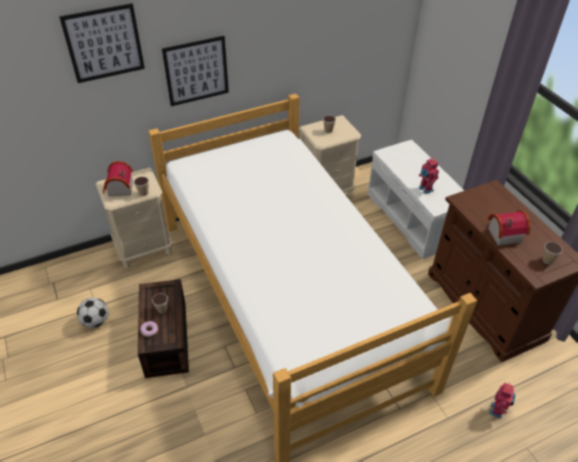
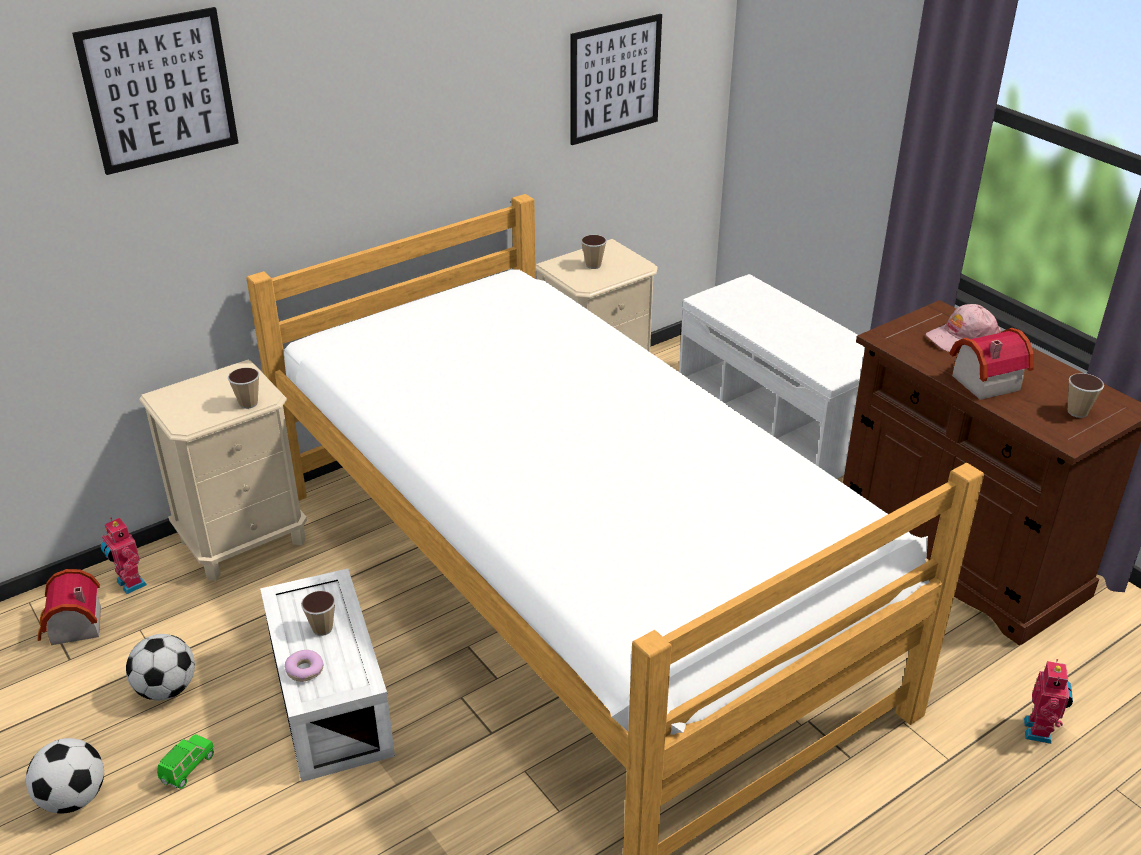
camera: 10 degrees left, 10 degrees down
toy house [103,161,133,196] -> toy house moved to [38,569,101,645]
brown storage box [138,279,189,378] -> white storage box [260,568,395,782]
picture [162,36,229,106] -> picture moved to [570,14,662,145]
toy robot [419,158,439,194] -> toy robot moved to [101,518,147,594]
none -> football [26,738,104,814]
none -> green toy car [157,734,214,789]
none -> pink cap [926,304,1001,352]

